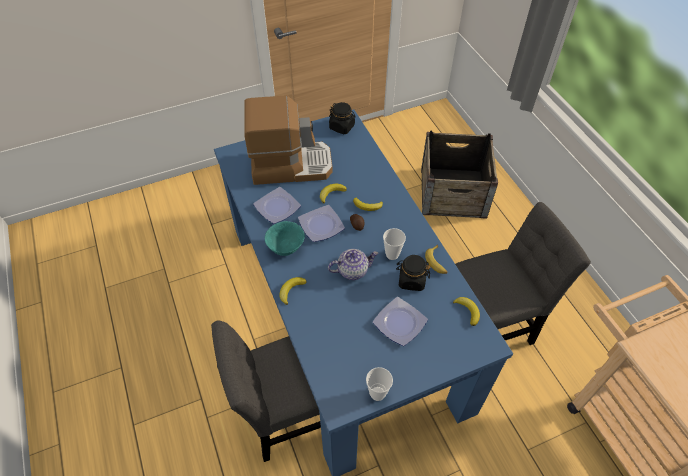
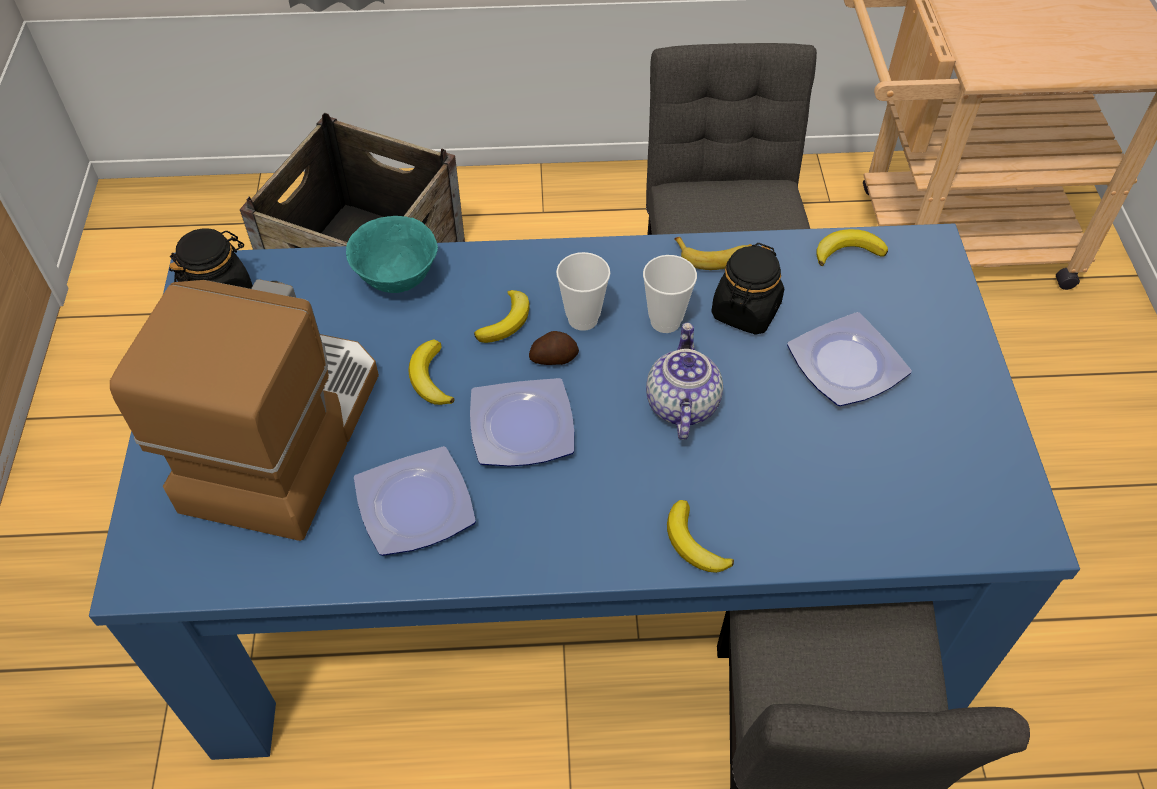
camera: 70 degrees left, 0 degrees up
turquoise bowl [265,221,305,256] -> turquoise bowl moved to [346,216,438,293]
cup [366,367,393,401] -> cup moved to [556,252,610,331]

